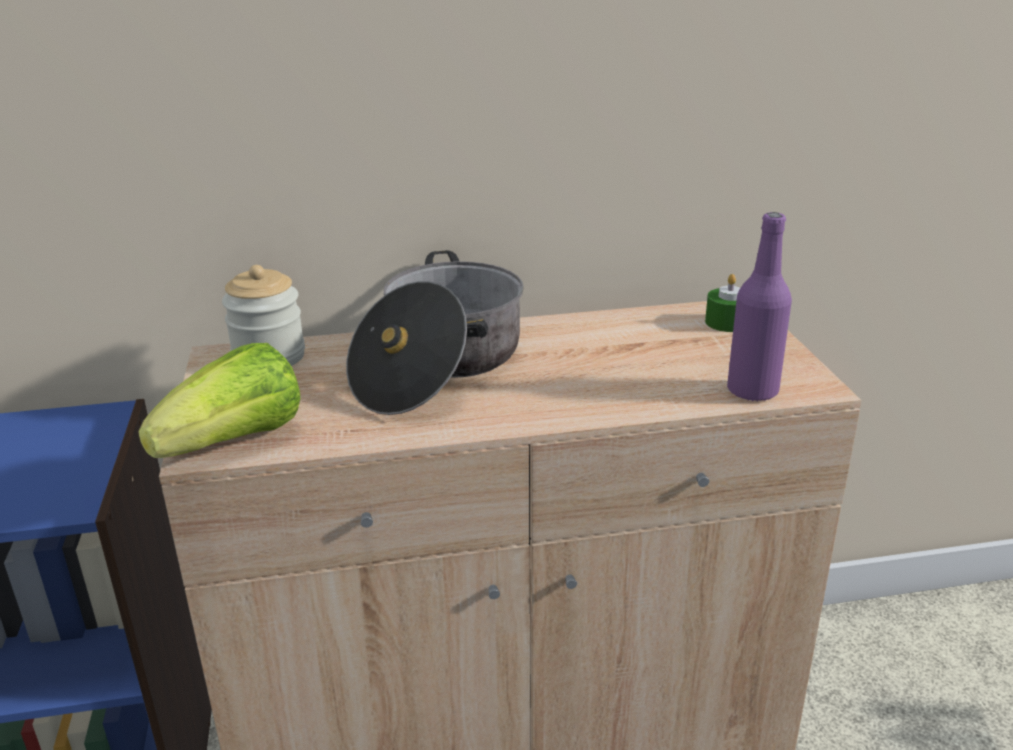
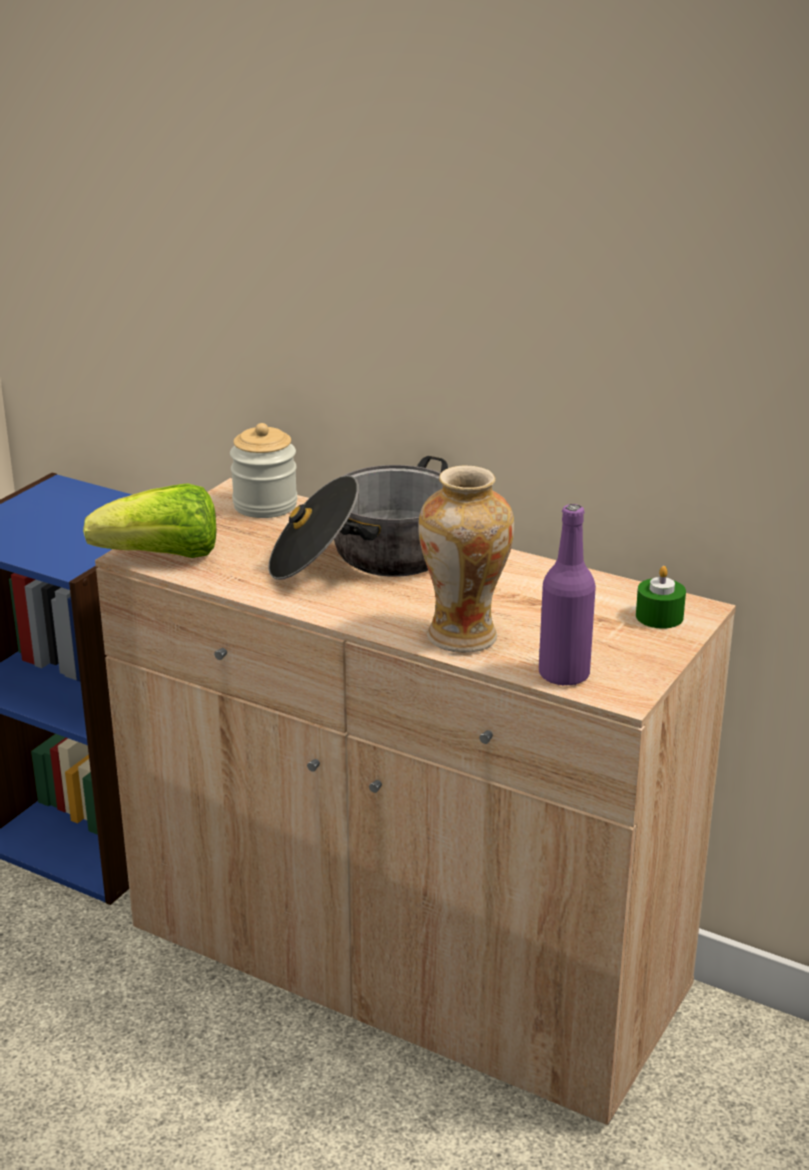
camera: 40 degrees right, 0 degrees up
none -> vase [418,466,514,653]

